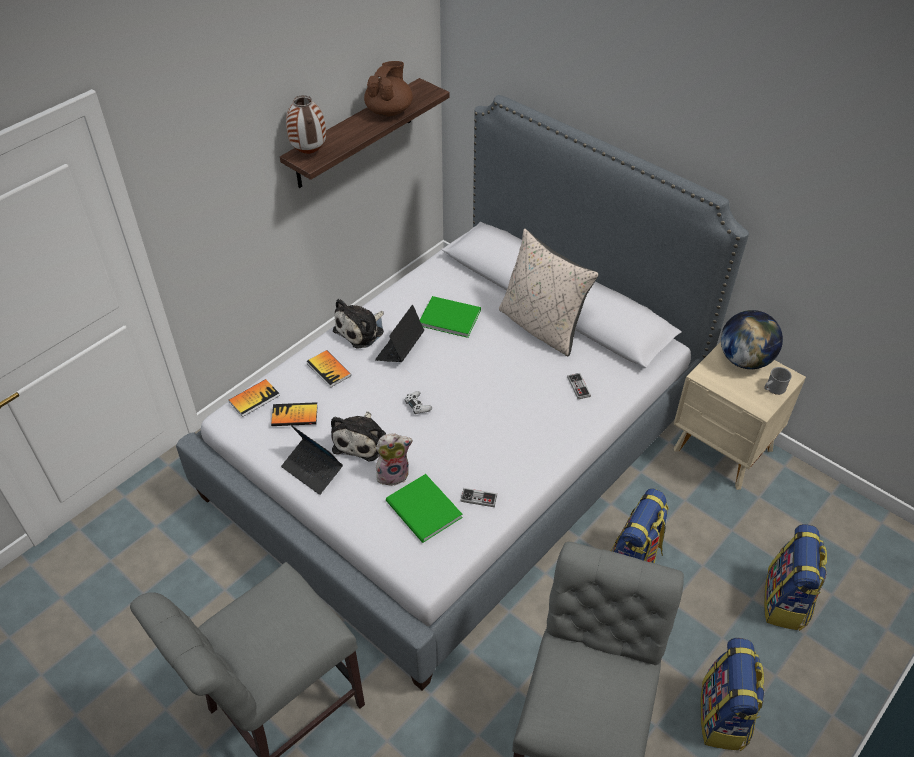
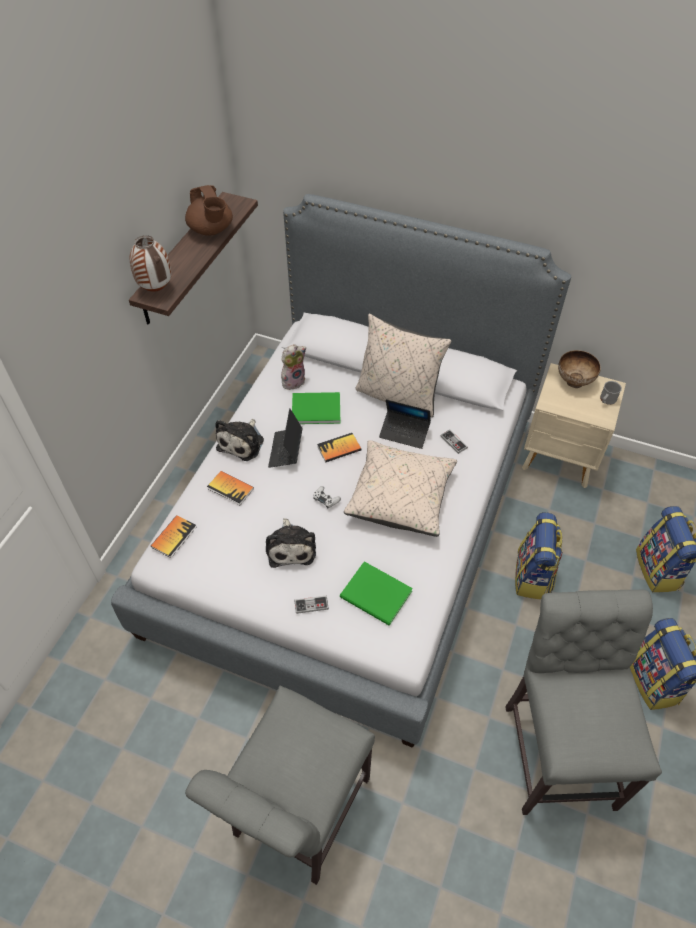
camera: 20 degrees left, 5 degrees up
book [271,402,318,426] -> book moved to [317,433,361,462]
laptop [281,425,343,495] -> laptop moved to [379,399,431,449]
brown teapot [364,61,413,116] -> brown teapot turned 150 degrees clockwise [185,185,233,236]
plush toy [376,433,413,486] -> plush toy moved to [281,344,306,390]
game controller [460,488,497,507] -> game controller moved to [294,596,329,614]
globe [721,310,783,369] -> bowl [558,350,601,388]
none -> beige pillow [344,440,457,537]

